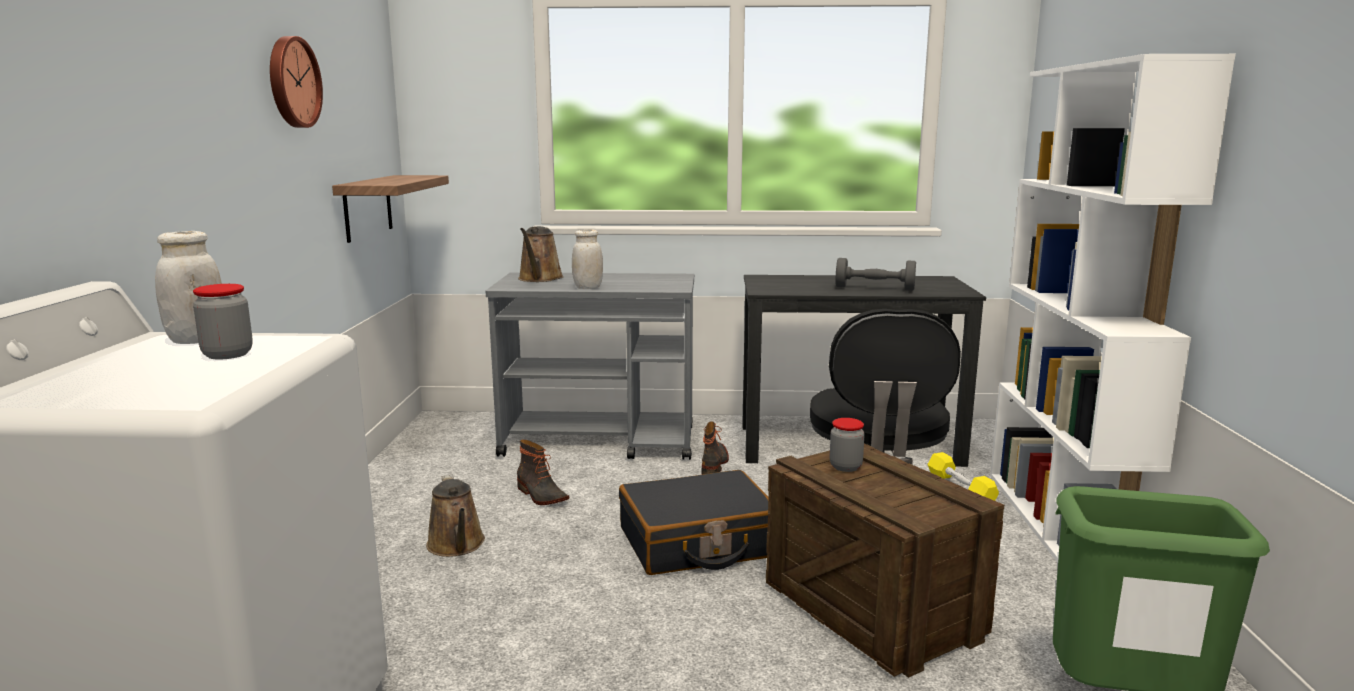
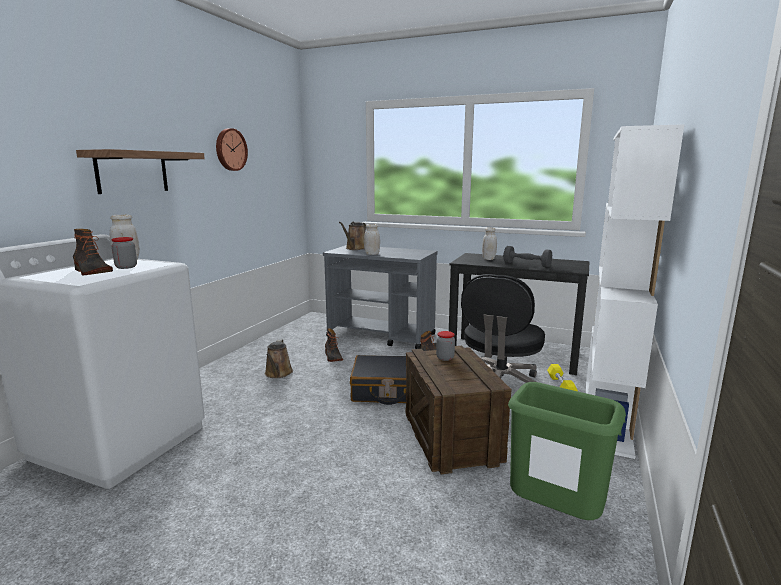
camera: 20 degrees right, 0 degrees up
shelf [332,175,449,243] -> shelf moved to [76,149,205,194]
none -> boot [73,229,113,275]
none -> white jar [482,227,497,260]

